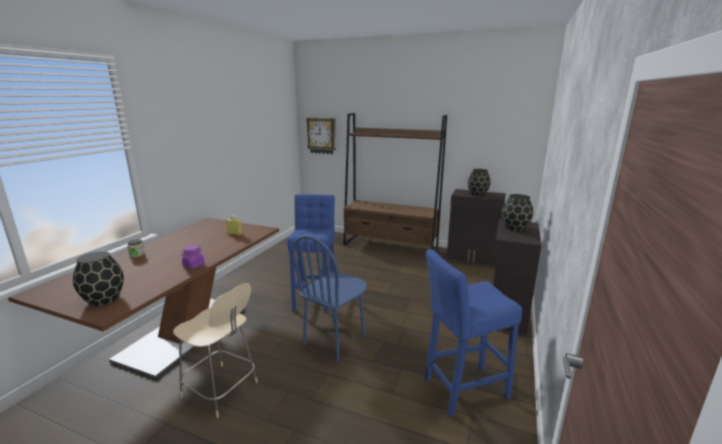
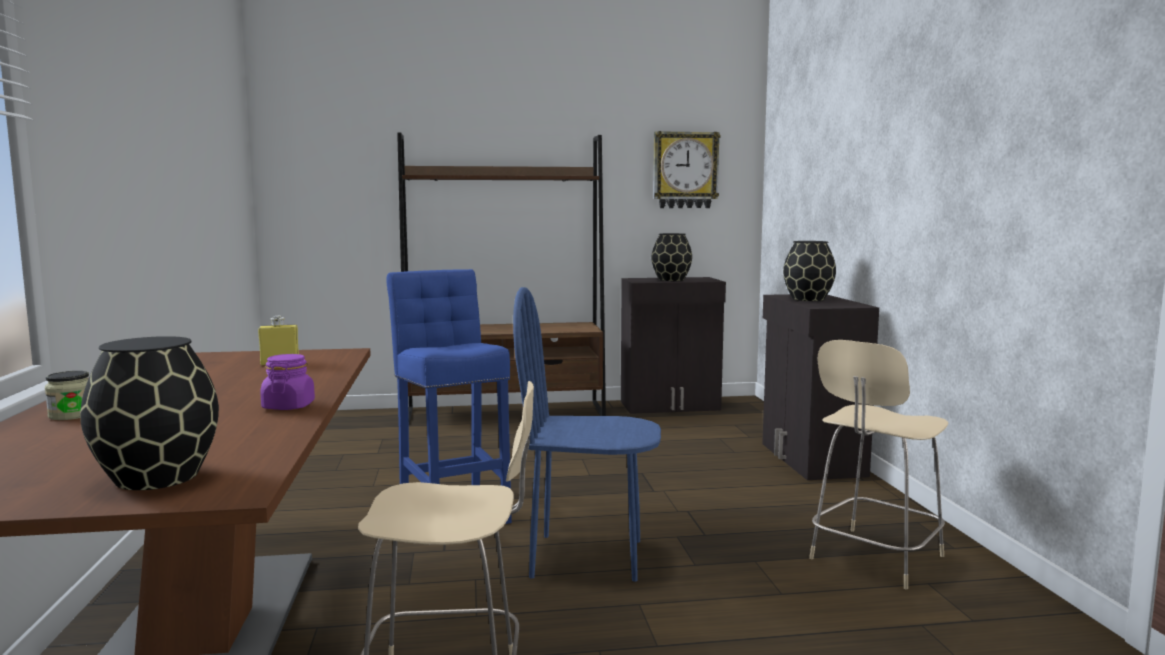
camera: 30 degrees left, 10 degrees down
blue chair [292,235,367,362] -> blue chair turned 90 degrees clockwise [513,287,661,582]
wall clock [306,117,336,154] -> wall clock moved to [653,131,720,208]
blue stool [425,249,522,417] -> beige chair [809,340,949,590]

